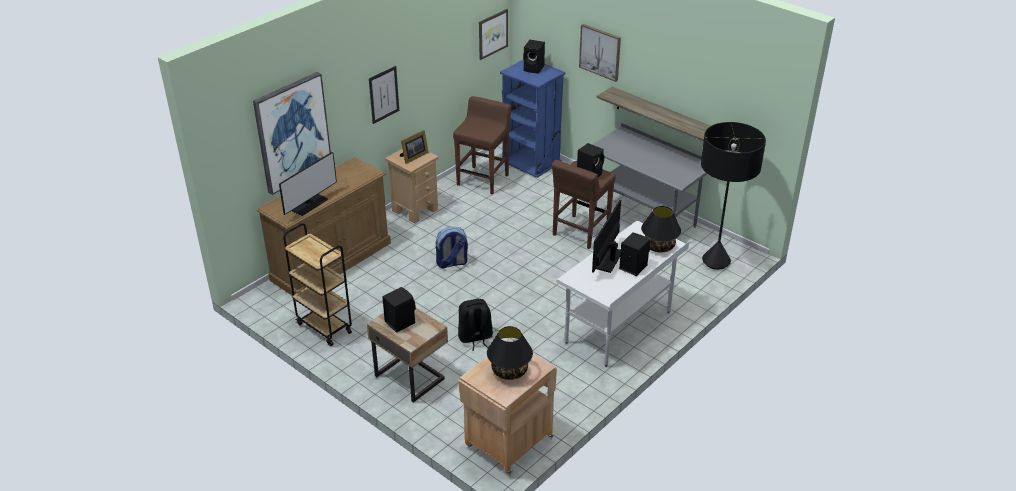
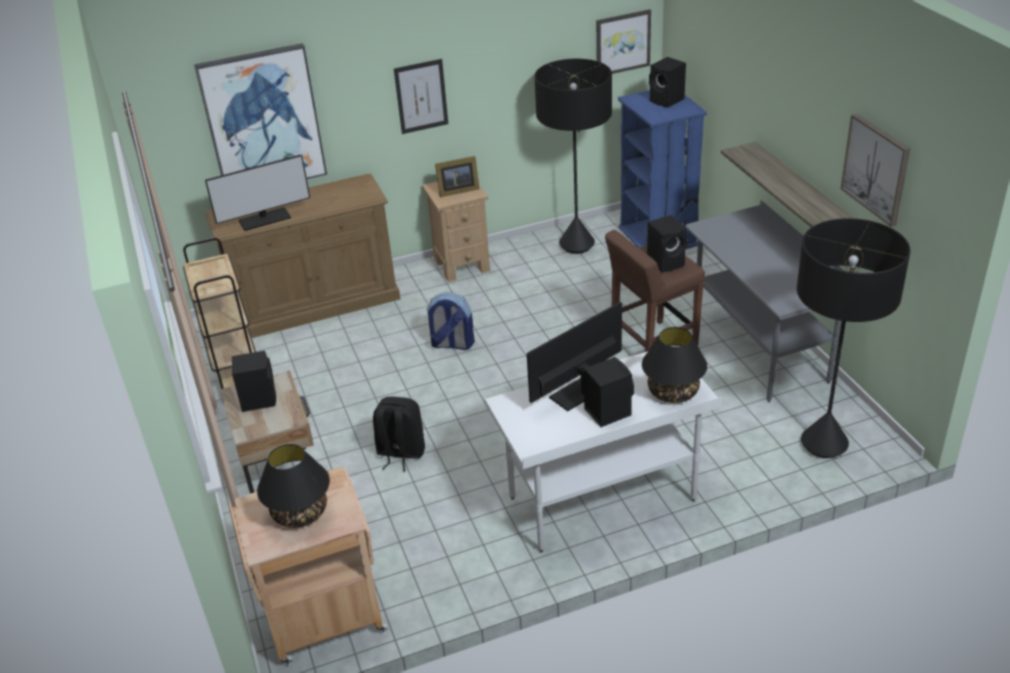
camera: 30 degrees right, 0 degrees up
brown stool [453,96,512,194] -> black floor lamp [534,59,612,254]
picture [579,24,621,82] -> picture moved to [841,114,910,227]

